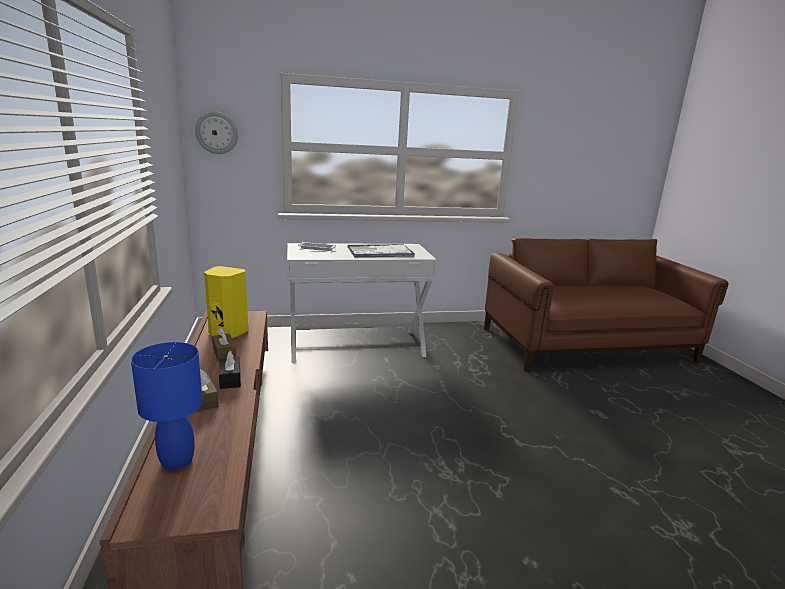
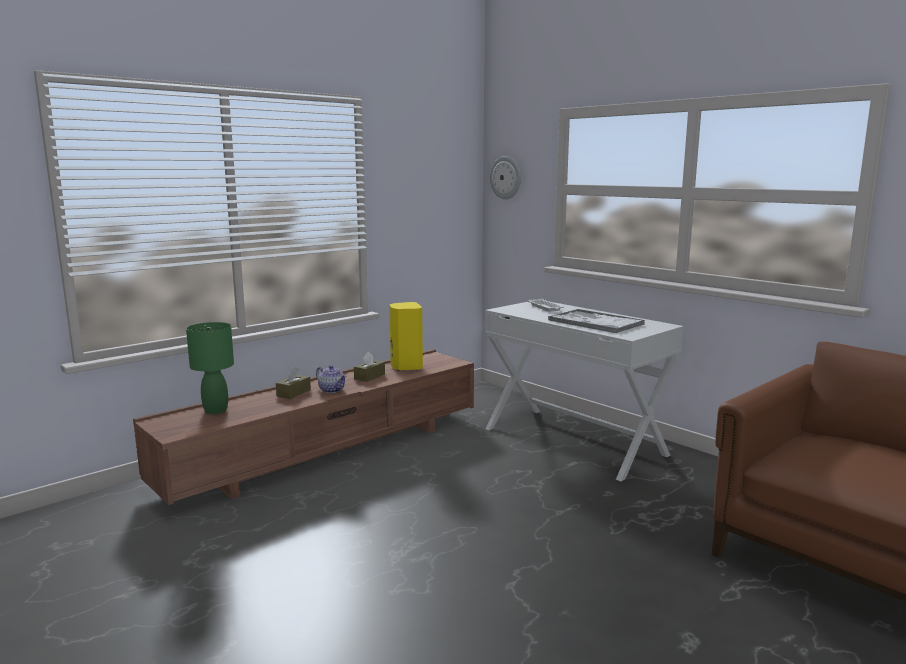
camera: 60 degrees right, 5 degrees down
blue table lamp [131,342,203,471] -> green table lamp [186,322,234,414]
black tissue box [219,351,241,389] -> teapot [316,365,347,393]

